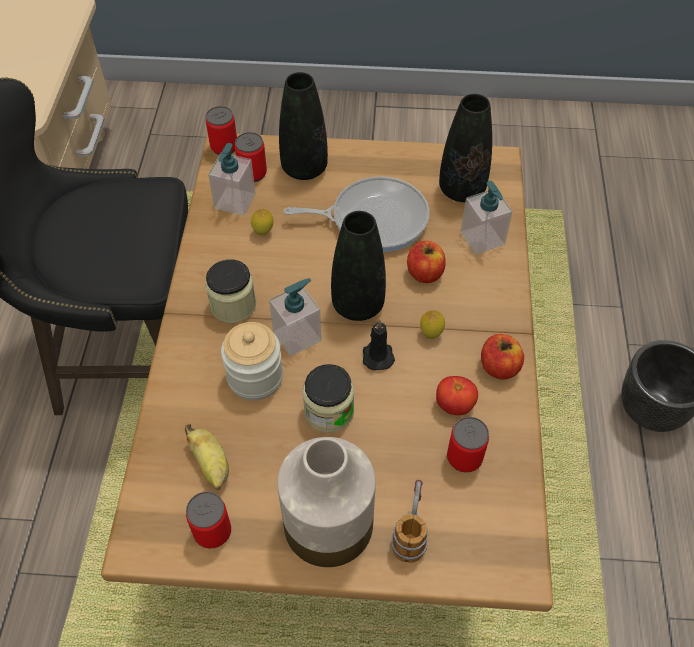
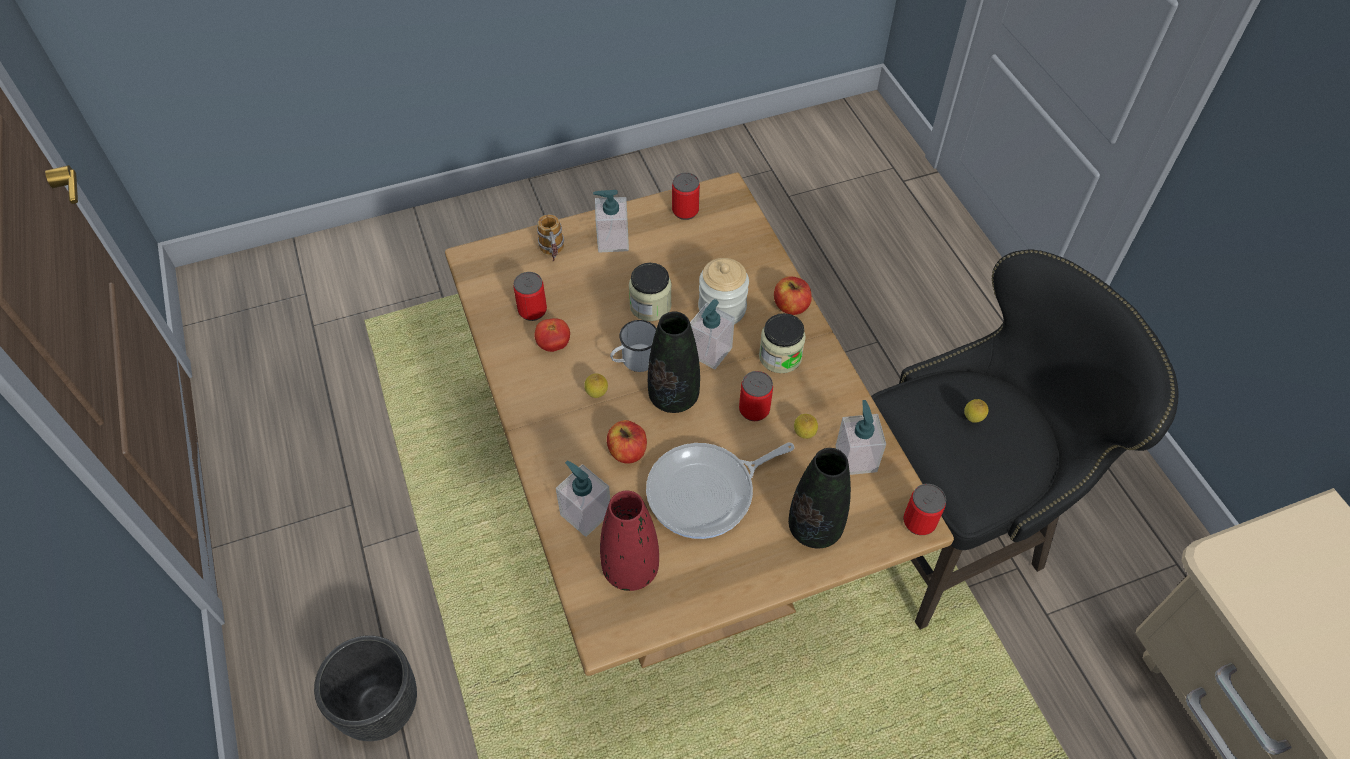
camera: 155 degrees right, 0 degrees up
banana [185,424,229,490] -> none
can [235,132,267,182] -> can moved to [739,371,773,421]
beige vase [277,437,376,567] -> soap dispenser [593,190,629,252]
black candle [363,320,395,370] -> white mug [610,320,657,372]
black vase [439,94,492,202] -> red vase [600,491,659,591]
apple [481,334,524,380] -> apple moved to [774,276,812,315]
none -> lemon [964,399,989,423]

